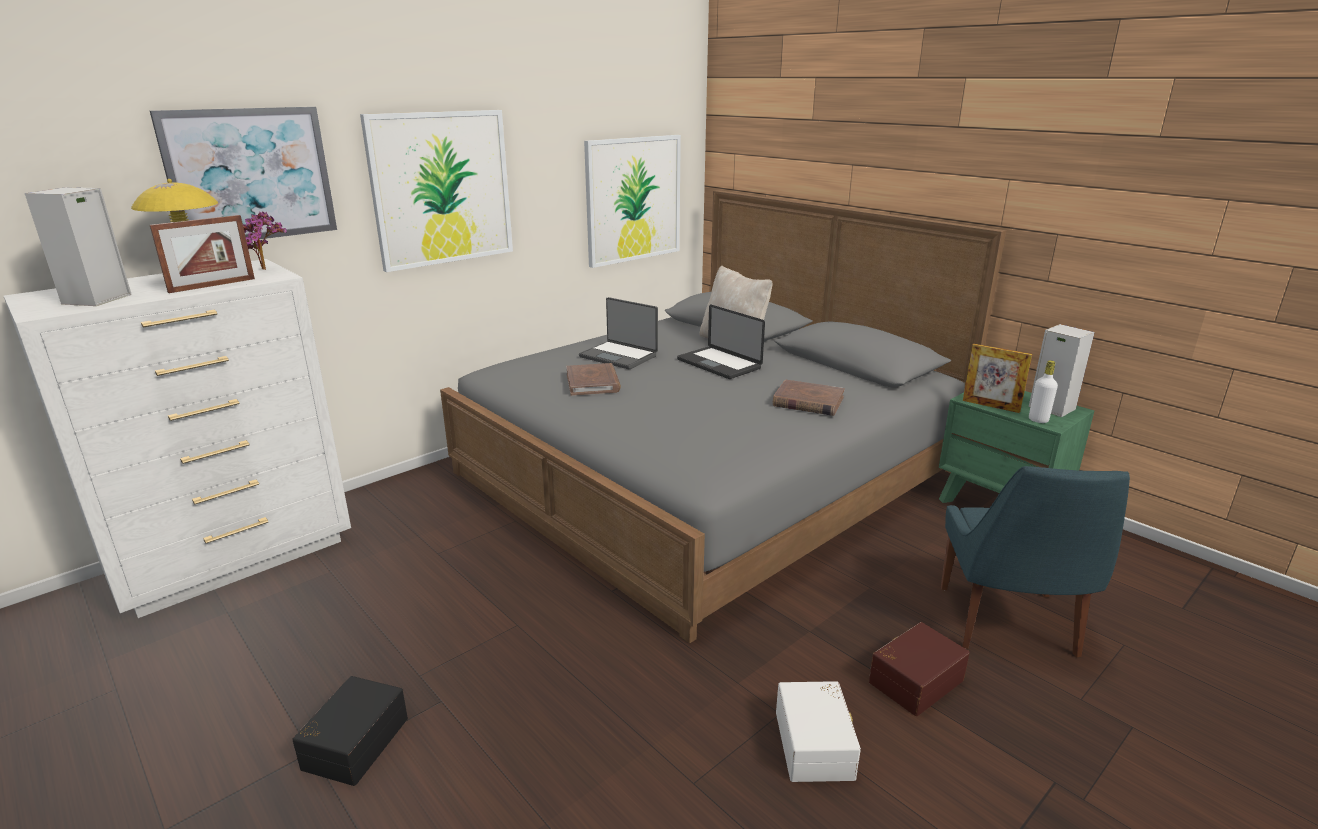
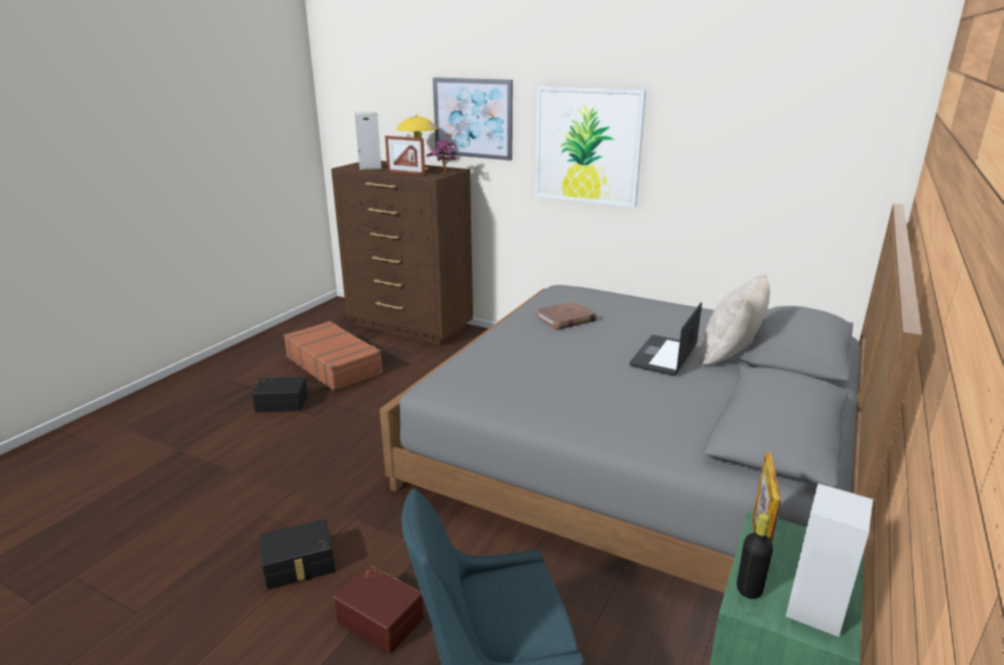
camera: 70 degrees right, 0 degrees up
white dresser [3,259,351,618] -> brown dresser [331,161,473,345]
laptop [579,297,658,369] -> none
picture [584,135,681,268] -> none
brown book [773,380,845,416] -> none
white storage box [776,681,861,782] -> black storage box [260,519,335,590]
white bottle [1029,360,1058,423] -> black bottle [737,513,773,599]
none -> brown suitcase [283,321,383,392]

